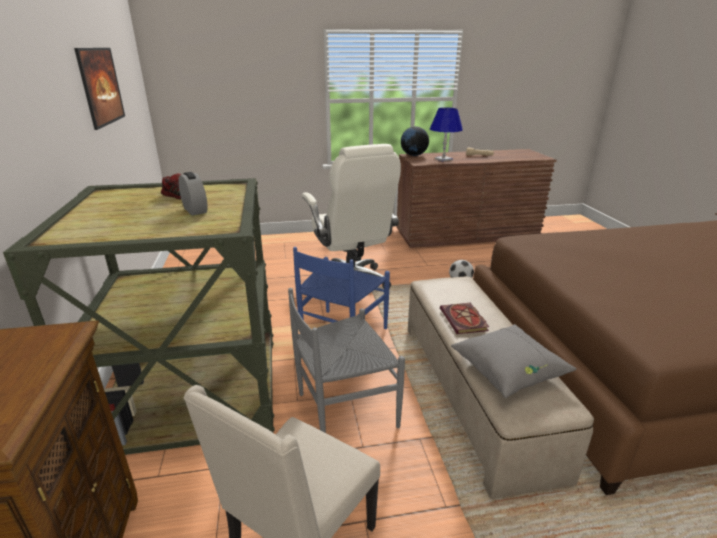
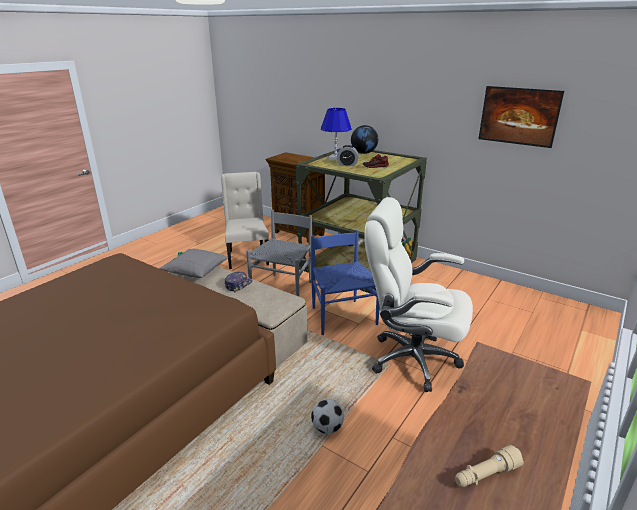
camera: 135 degrees right, 0 degrees up
globe [401,126,429,156] -> globe moved to [351,125,378,154]
blue table lamp [430,107,463,162] -> blue table lamp moved to [321,108,352,160]
book [440,303,489,334] -> cap [225,272,253,292]

